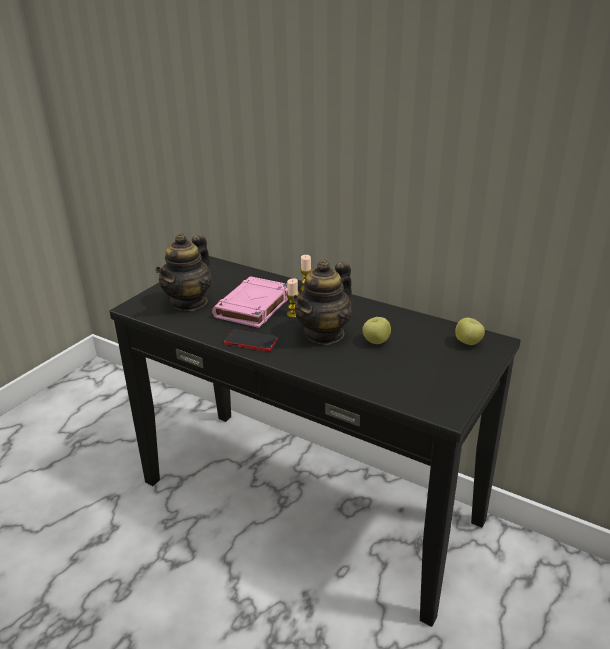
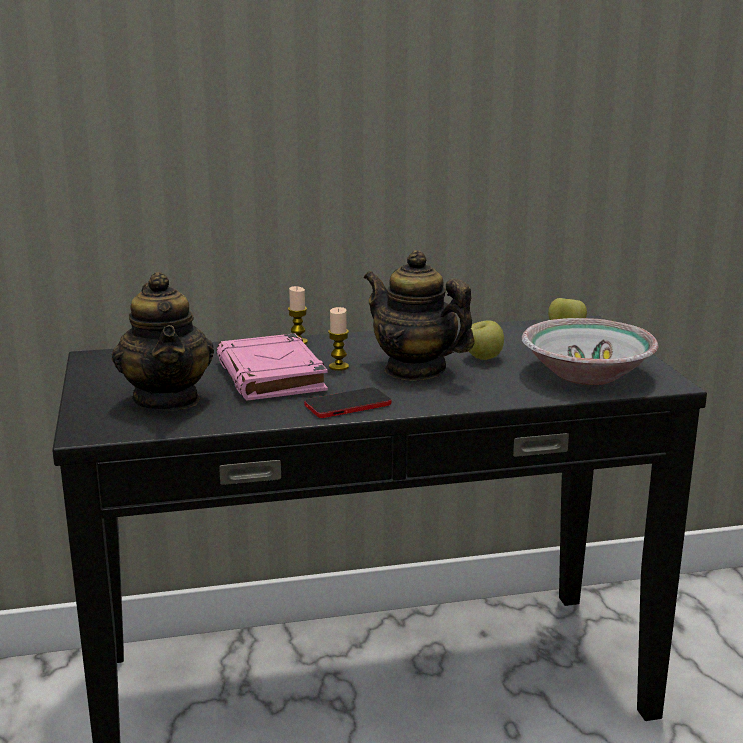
camera: 45 degrees left, 10 degrees down
teapot [292,260,352,345] -> teapot turned 135 degrees clockwise [364,250,475,381]
none -> bowl [522,318,659,385]

